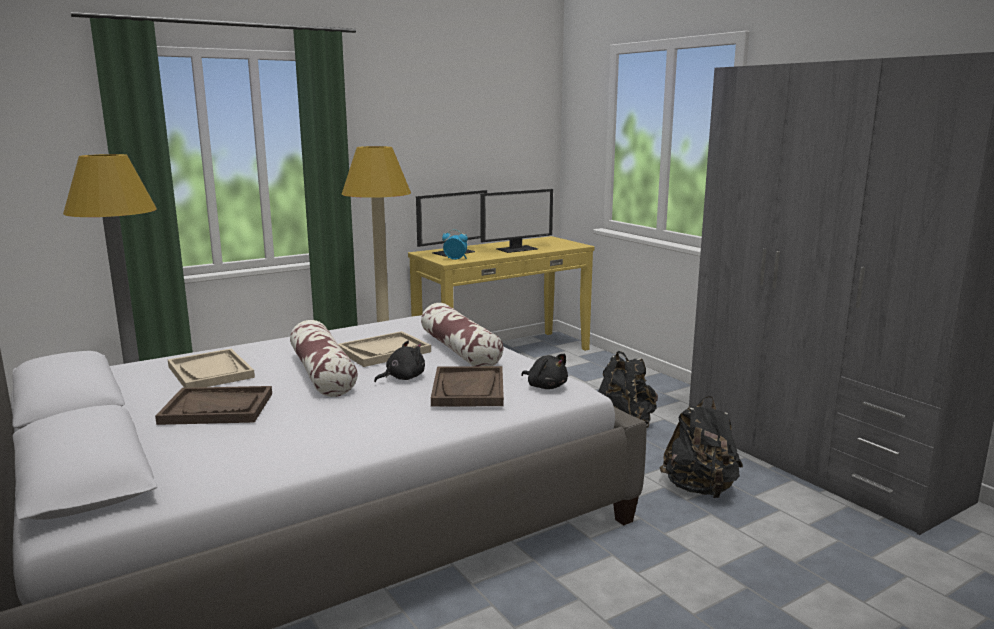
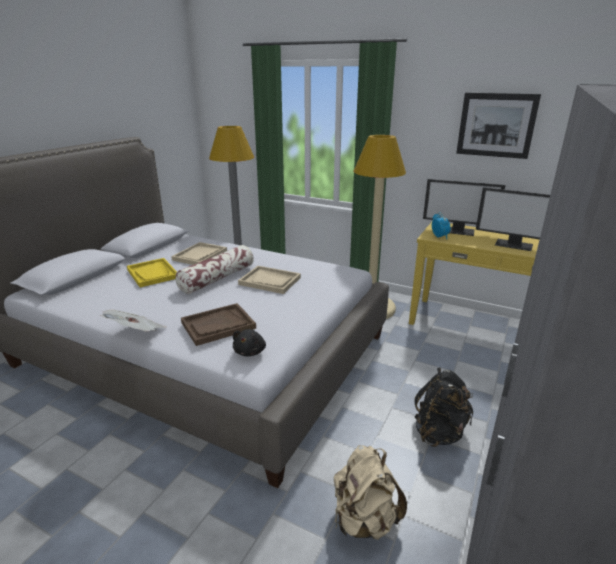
camera: 60 degrees right, 10 degrees up
brown tray [155,386,272,425] -> yellow tray [127,258,177,287]
black plush toy [374,341,425,382] -> none
pillow [421,303,503,366] -> none
black backpack [659,396,743,498] -> beige backpack [334,445,407,540]
none -> newspaper [100,310,167,332]
none -> picture [456,93,541,159]

